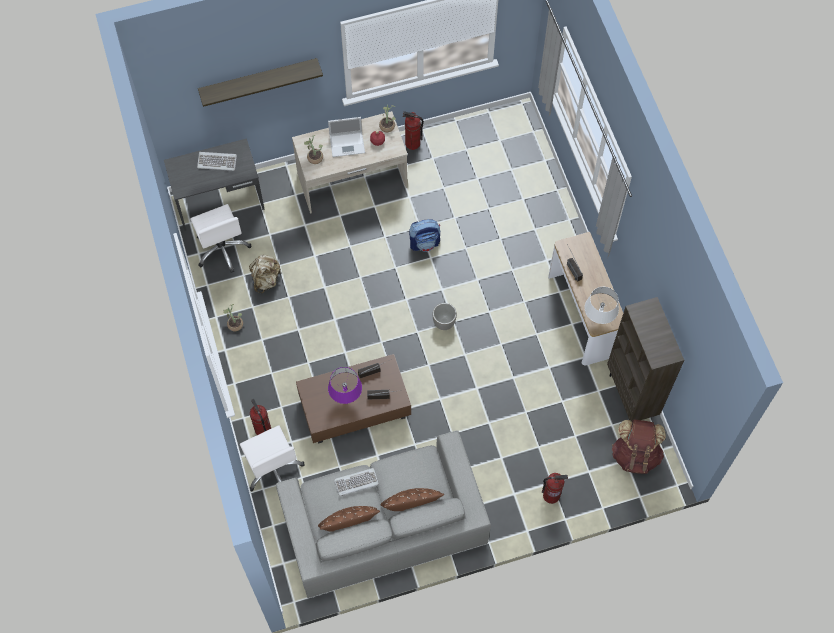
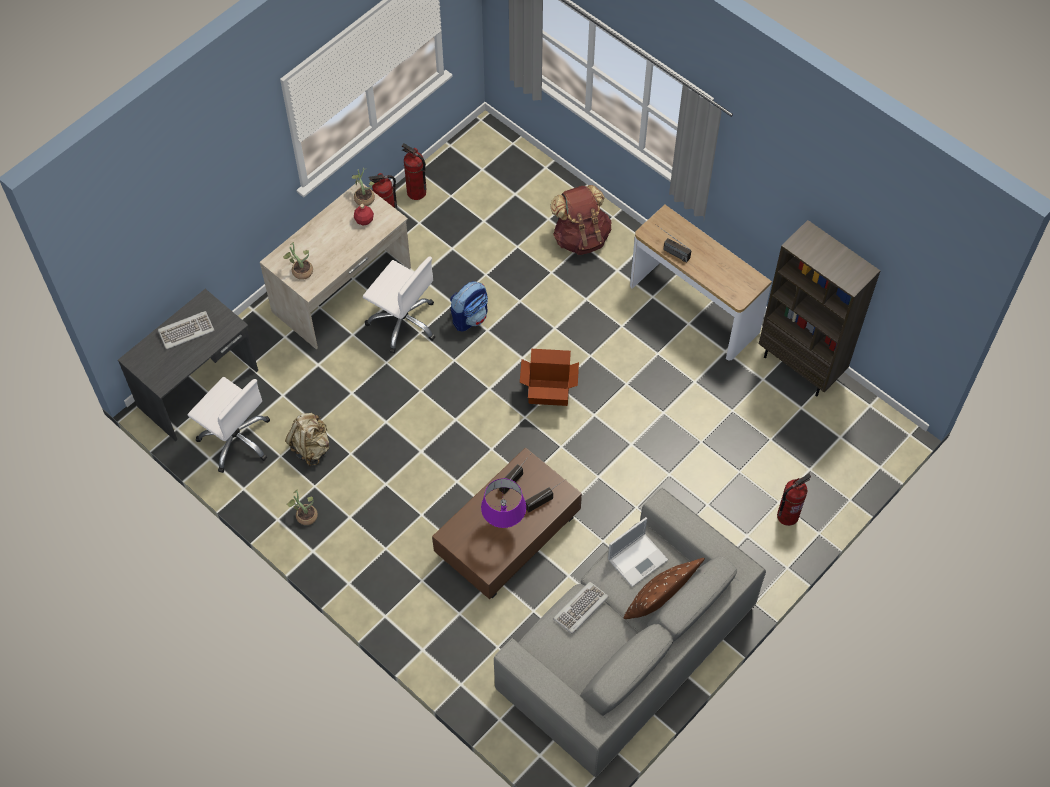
camera: 30 degrees left, 5 degrees down
shelf [198,58,323,107] -> none
white office chair [240,425,305,492] -> white office chair moved to [363,257,435,353]
fire extinguisher [250,399,271,435] -> fire extinguisher moved to [402,143,426,200]
brown pillow [318,506,380,532] -> none
laptop [328,117,365,157] -> laptop moved to [608,517,668,587]
planter [432,303,457,330] -> cardboard box [520,349,579,406]
white table lamp [585,287,619,324] -> none
brown backpack [612,420,666,474] -> brown backpack moved to [550,185,612,255]

